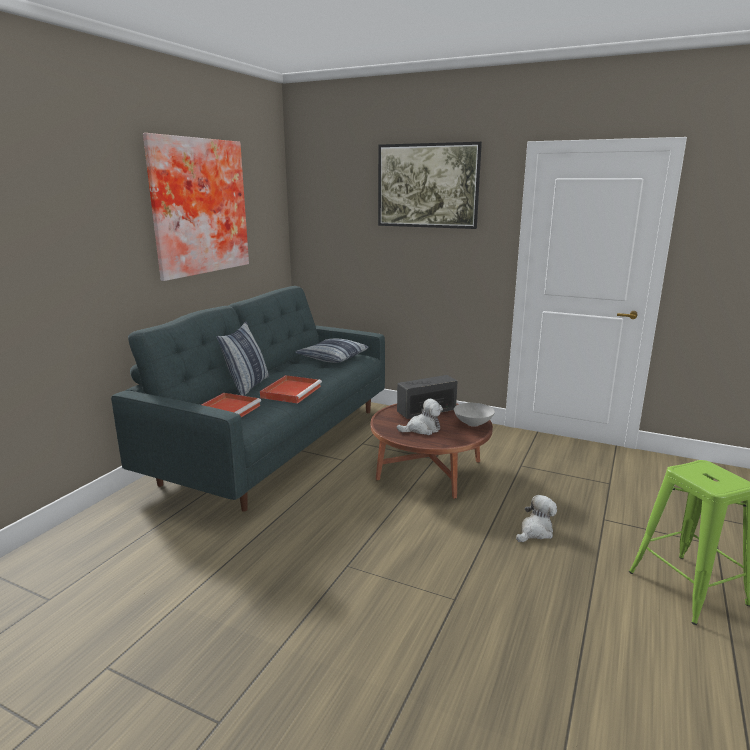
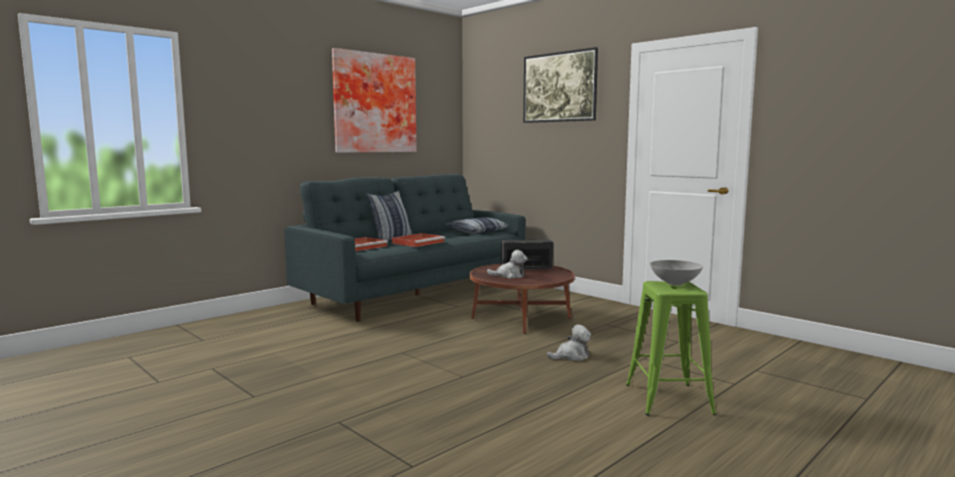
camera: 20 degrees right, 10 degrees down
grey bowl [454,403,495,427] -> grey bowl moved to [650,260,703,285]

